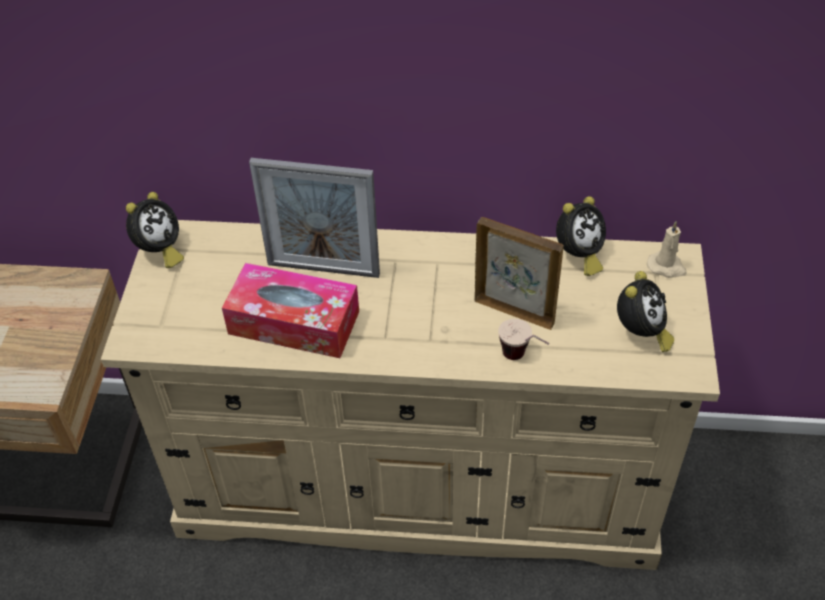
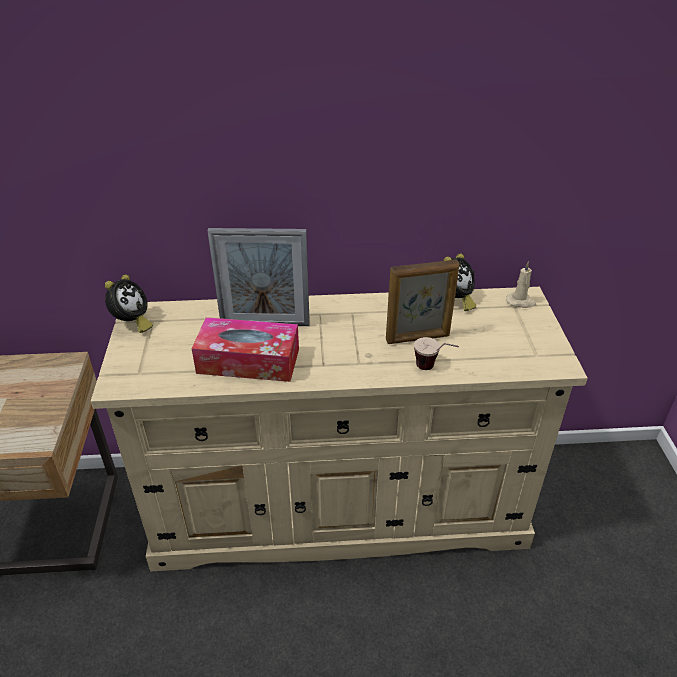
camera: 10 degrees left, 10 degrees down
picture frame [475,217,564,330] -> picture frame turned 150 degrees clockwise [386,260,459,344]
alarm clock [617,271,674,352] -> none

